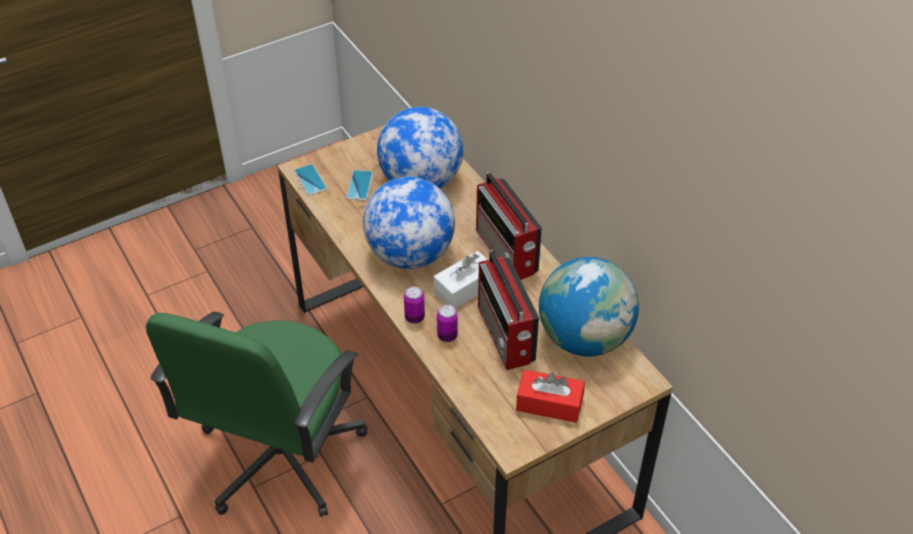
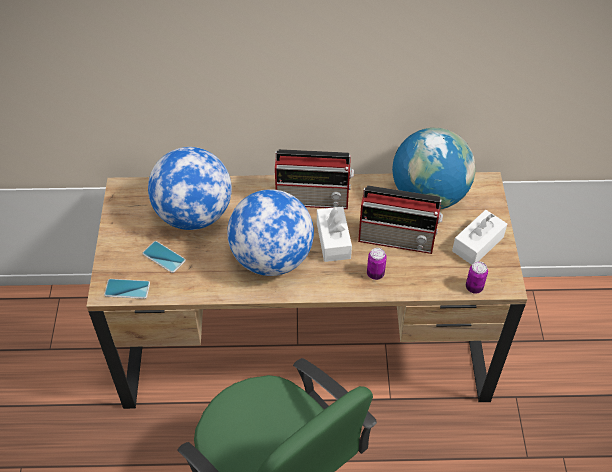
camera: 60 degrees left, 5 degrees up
can [404,286,425,324] -> can moved to [466,261,488,294]
red tissue box [516,369,585,423] -> white tissue box [452,210,507,265]

